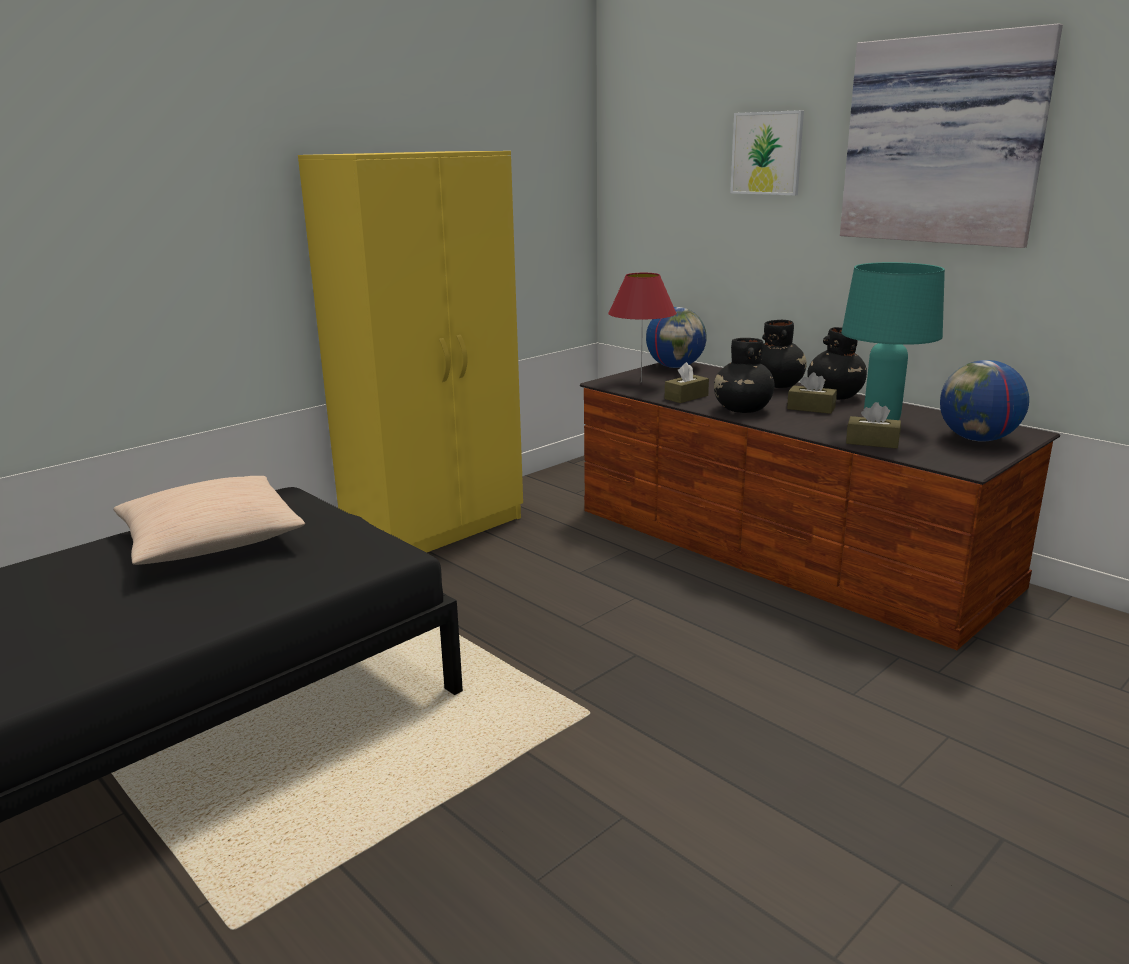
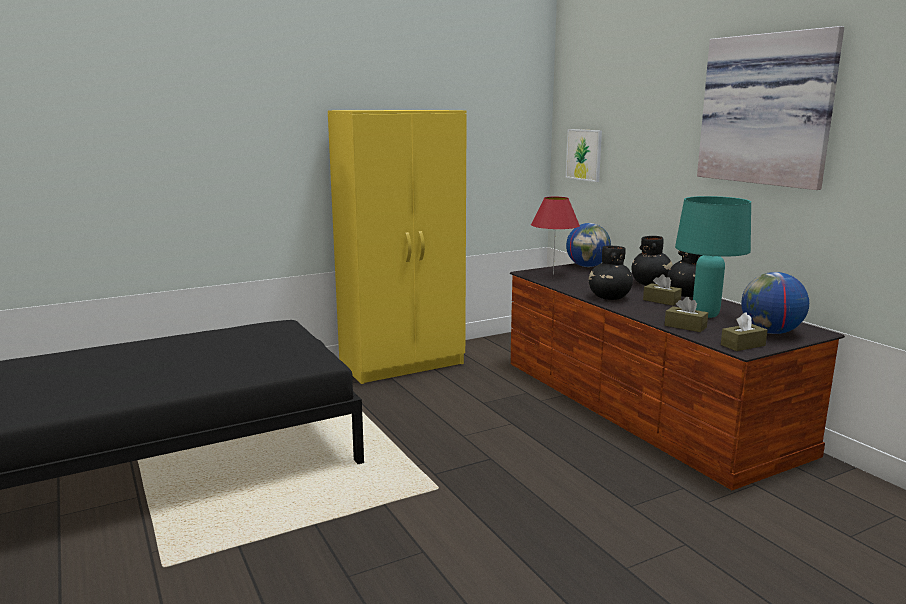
camera: 15 degrees right, 5 degrees down
beige pillow [113,476,305,565] -> none
brown tissue box [665,362,709,403] -> brown tissue box moved to [721,312,768,351]
picture [730,110,804,195] -> picture moved to [566,129,602,182]

